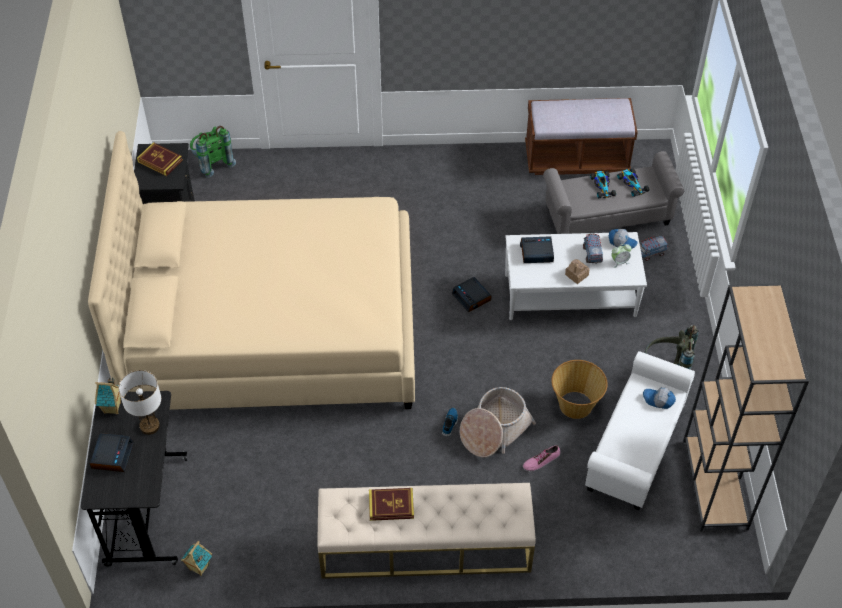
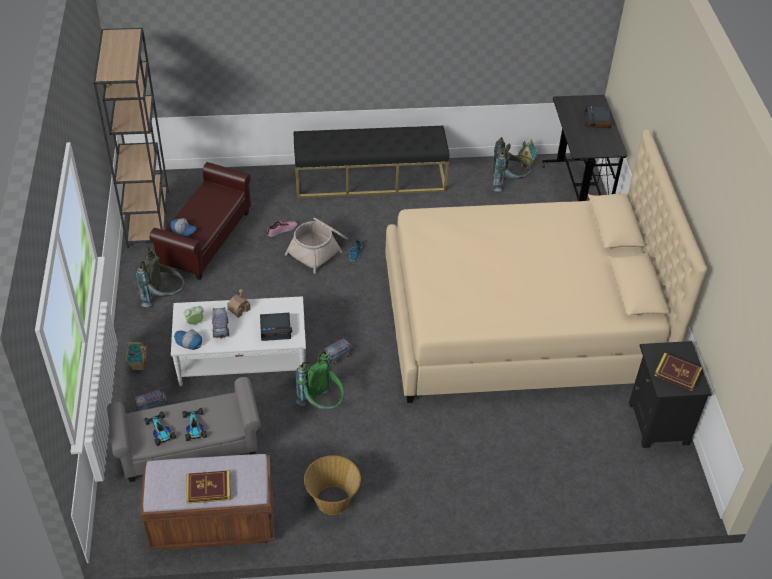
camera: 175 degrees right, 5 degrees down
toy house [95,377,121,414] -> toy house moved to [126,342,147,370]
table lamp [118,370,161,435] -> none
green backpack [190,126,236,178] -> green backpack moved to [295,351,345,410]
beige bench [317,483,536,579] -> black bench [293,126,450,198]
book [369,488,414,521] -> book moved to [186,470,231,504]
alarm clock [452,277,492,312] -> toy truck [323,337,353,365]
basket [551,360,608,419] -> basket moved to [304,455,361,515]
white ottoman [585,351,695,510] -> brown ottoman [150,162,251,280]
none -> grey backpack [492,137,531,192]

